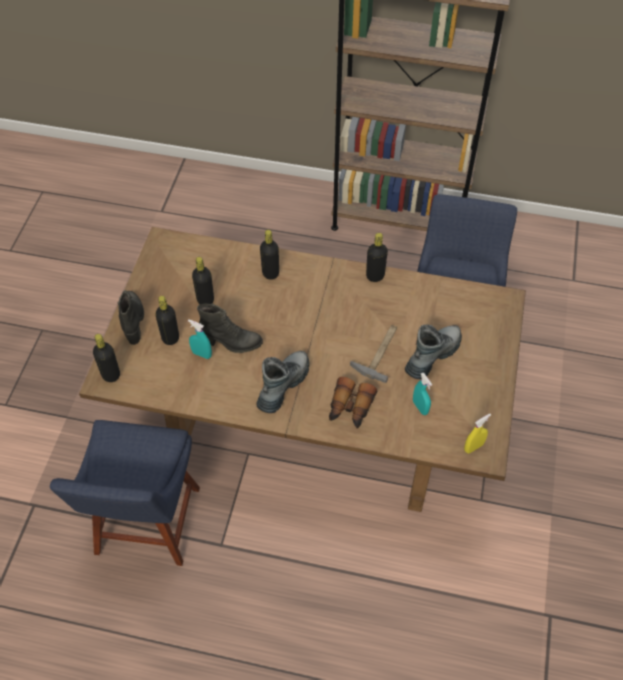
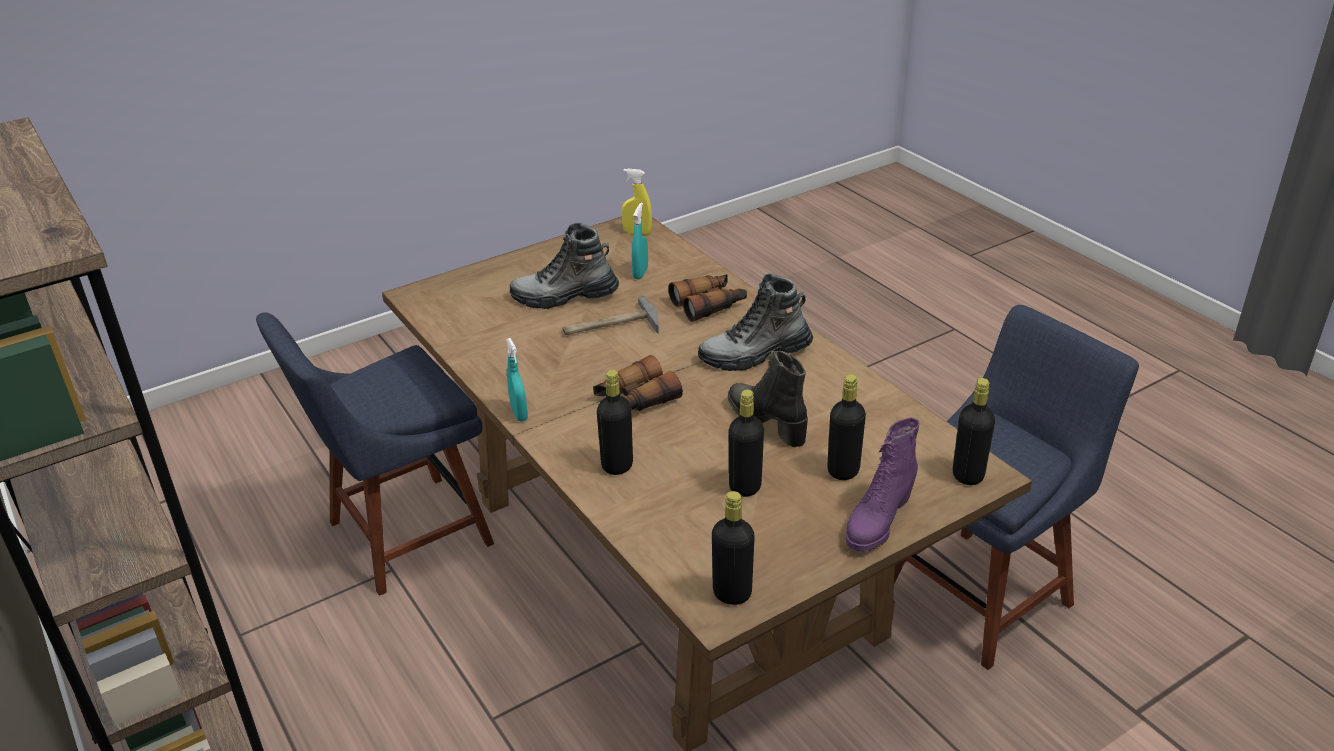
camera: 135 degrees left, 20 degrees down
black boot [117,290,144,345] -> purple boot [846,417,919,552]
turquoise spray bottle [188,319,212,359] -> turquoise spray bottle moved to [506,338,528,421]
black bottle [366,233,388,282] -> black bottle moved to [712,491,755,605]
none -> binoculars [593,355,683,411]

